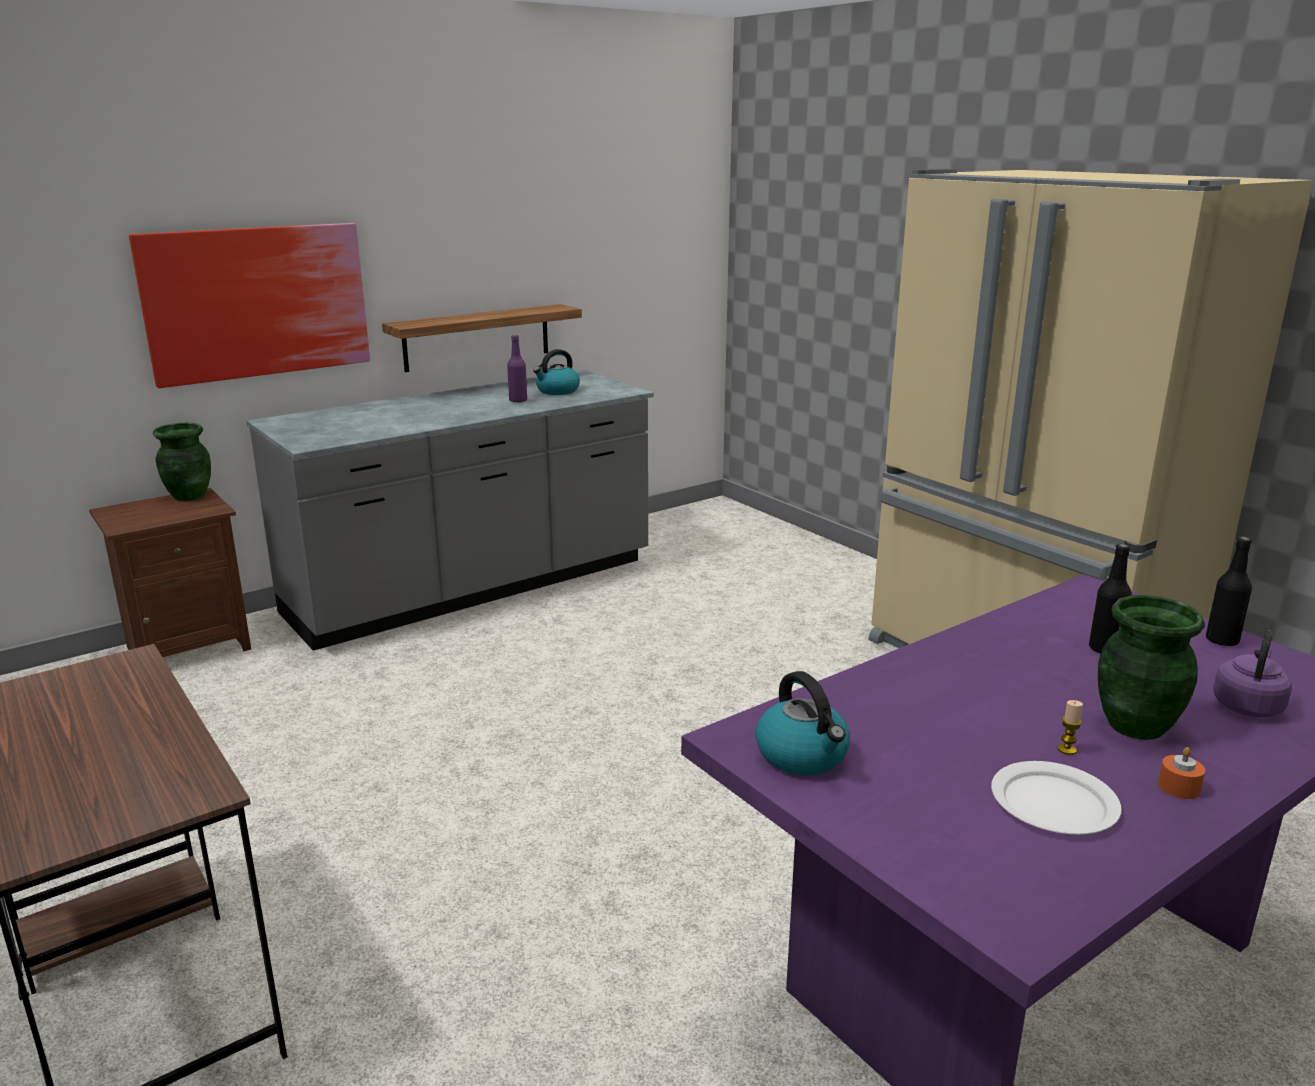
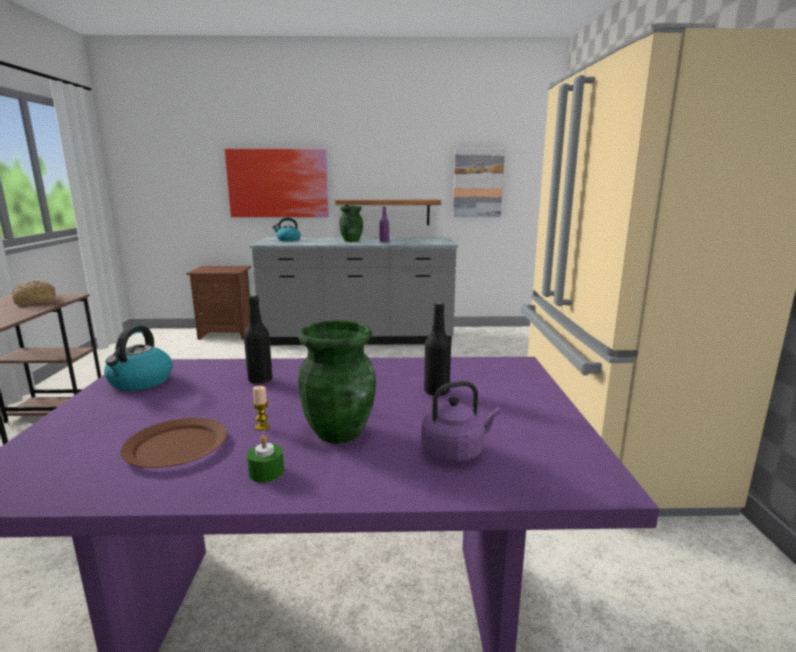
camera: 35 degrees right, 5 degrees down
green vase [153,423,211,501] -> green vase moved to [339,206,363,242]
kettle [533,349,580,395] -> kettle moved to [272,217,300,241]
white plate [991,761,1122,834] -> brown plate [121,418,227,468]
orange candle [1158,747,1205,799] -> green candle [247,435,284,483]
black bottle [1206,537,1252,646] -> black bottle moved to [244,295,273,384]
none -> bread [12,281,56,305]
none -> picture [453,149,505,217]

